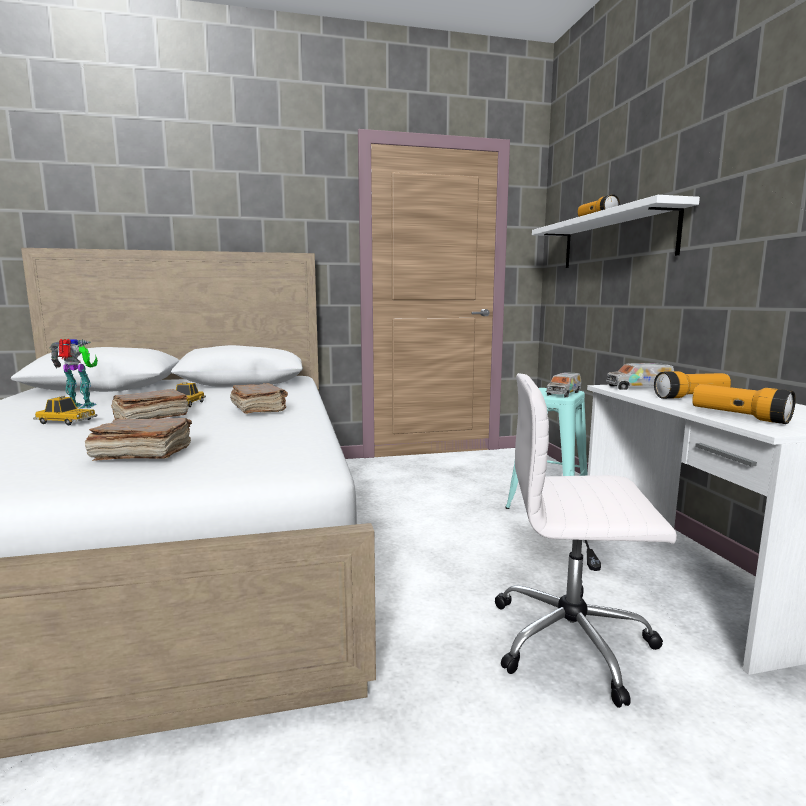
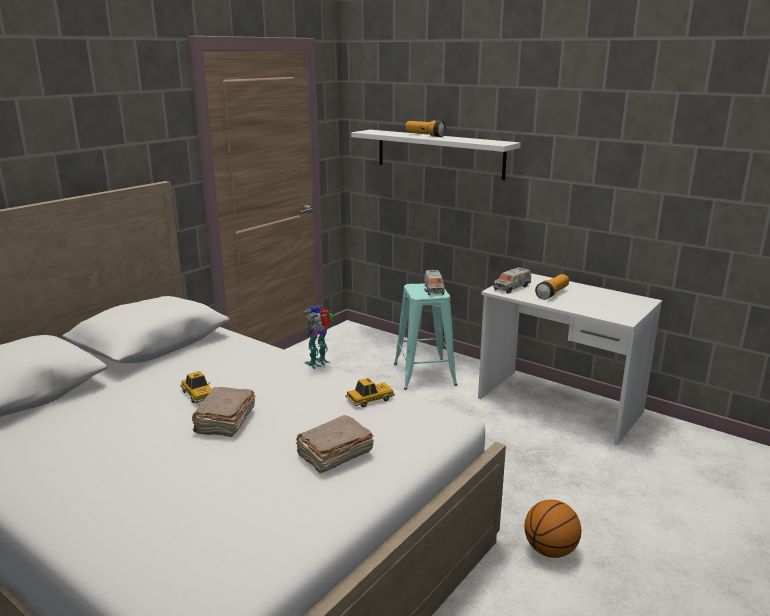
camera: 40 degrees left, 10 degrees up
toy car [33,396,98,426] -> toy car moved to [345,378,395,407]
toy robot [50,339,98,408] -> toy robot moved to [302,305,334,369]
brown book [230,383,288,414] -> none
white office chair [495,373,677,708] -> none
flashlight [692,384,796,424] -> none
none -> basketball [524,500,581,558]

